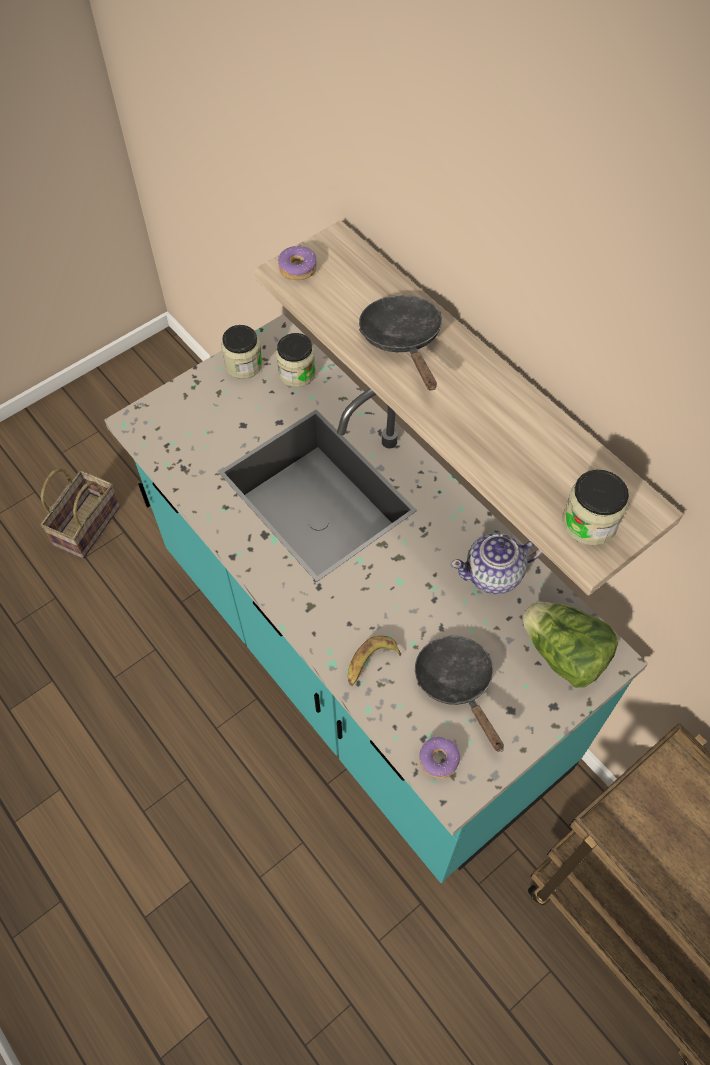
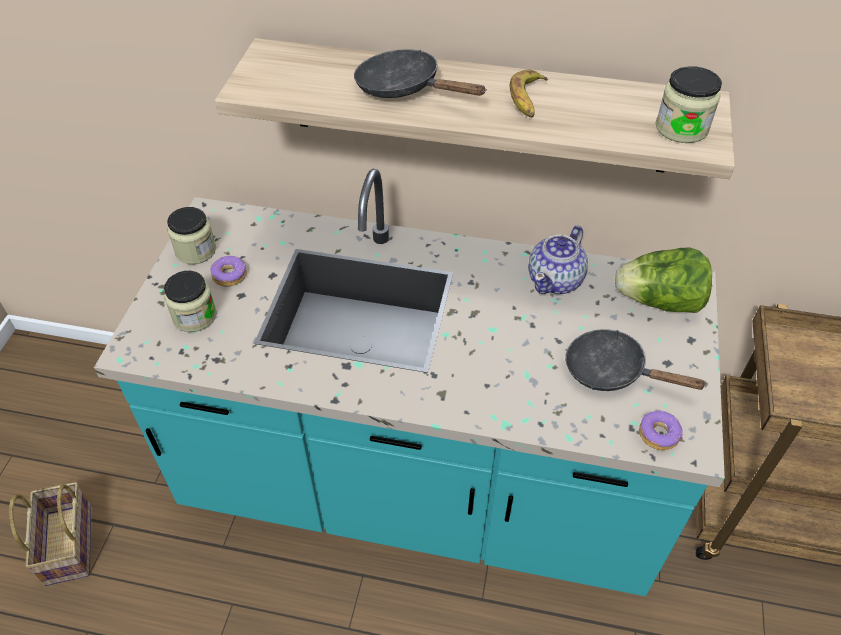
camera: 40 degrees left, 10 degrees down
jar [276,333,316,387] -> jar moved to [164,271,217,332]
donut [278,246,317,280] -> donut moved to [210,256,247,287]
banana [348,636,401,686] -> banana moved to [510,69,548,118]

